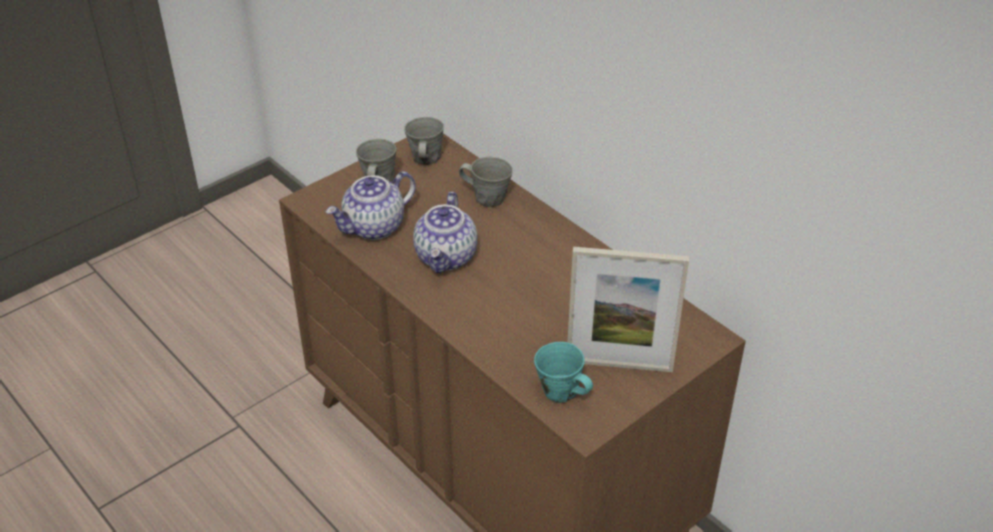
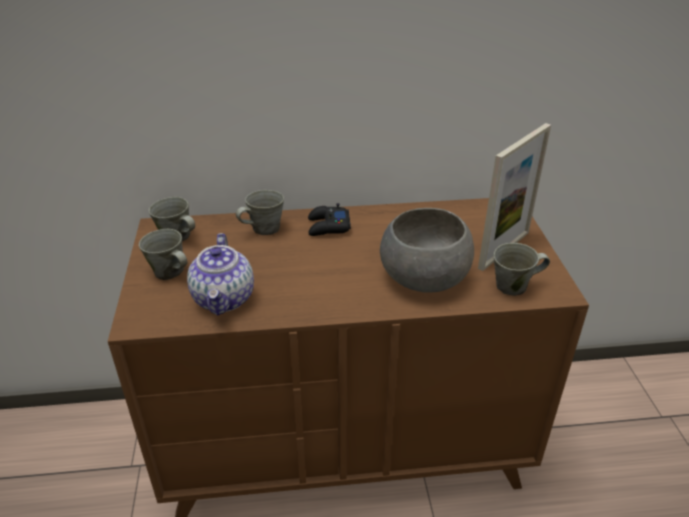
camera: 55 degrees left, 5 degrees down
teapot [413,192,478,273] -> none
turquoise mug [534,342,593,403] -> grey mug [493,243,550,296]
none -> black game controller [308,203,351,236]
none -> grey bowl [380,208,474,293]

